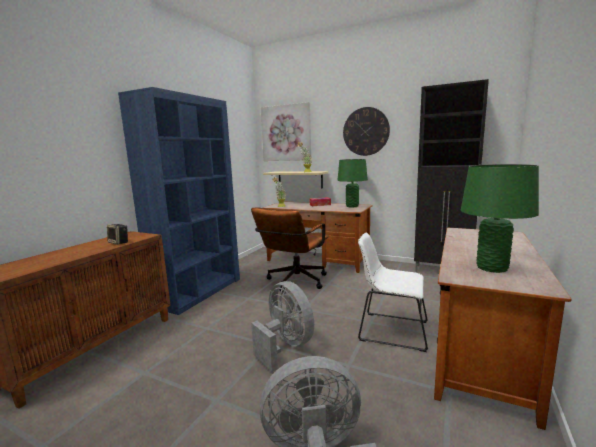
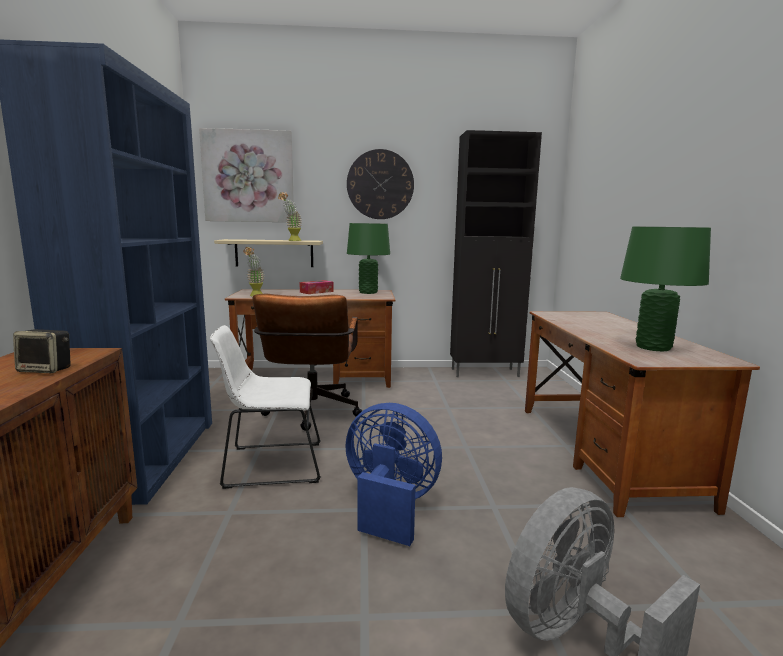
camera: 30 degrees left, 0 degrees up
grey fan [251,281,314,372] -> blue fan [345,403,442,546]
white chair [358,233,428,352] -> white chair moved to [210,325,321,489]

